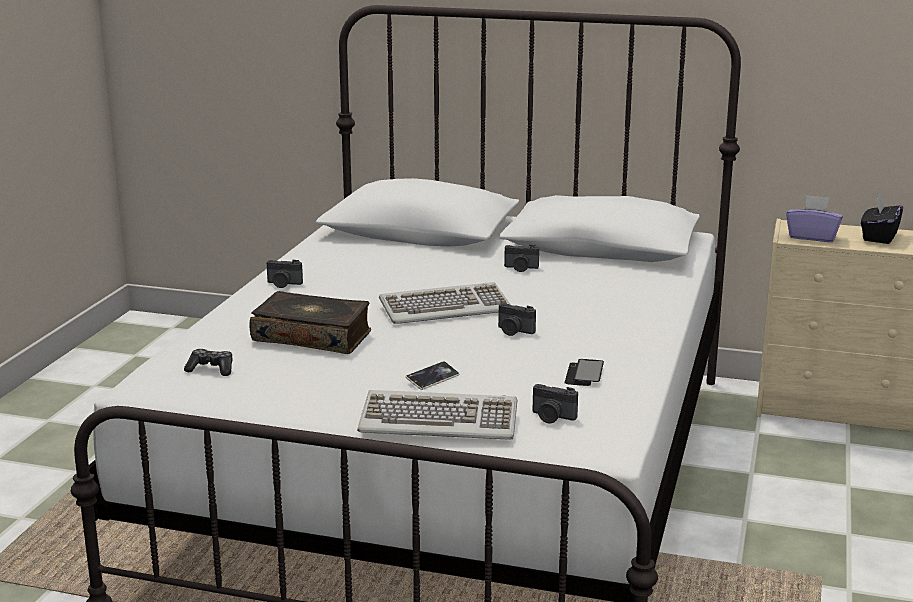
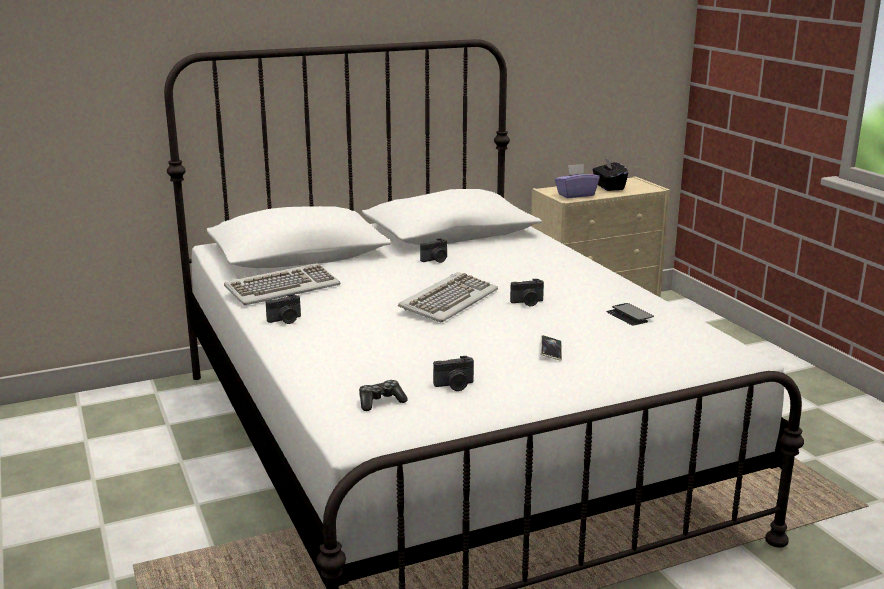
camera: 40 degrees left, 0 degrees up
book [249,291,371,354] -> none
keyboard [357,390,517,440] -> keyboard moved to [224,263,341,305]
camera [533,384,578,423] -> camera moved to [433,356,474,391]

